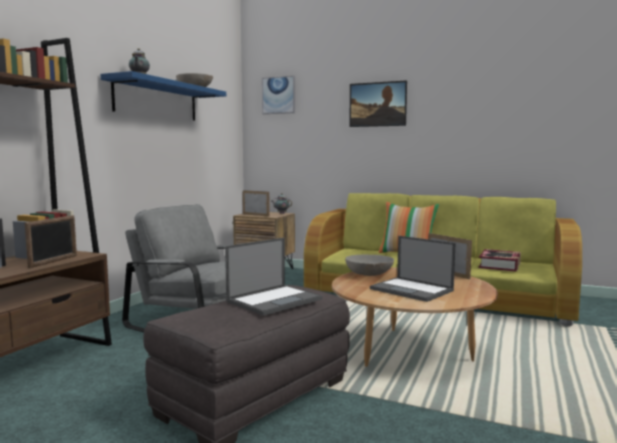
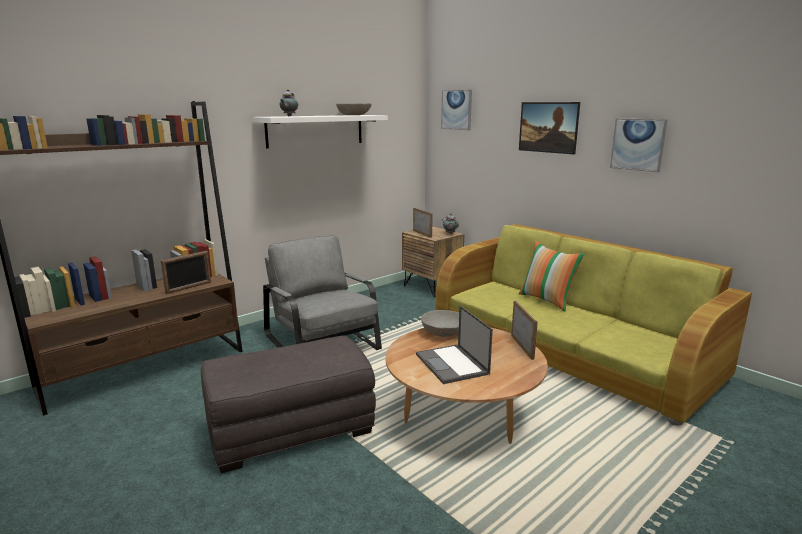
camera: 25 degrees right, 10 degrees up
blue shelf [100,71,226,120] -> white shelf [253,115,388,148]
laptop [225,238,322,316] -> none
book [478,249,521,272] -> none
none -> picture [610,118,667,172]

